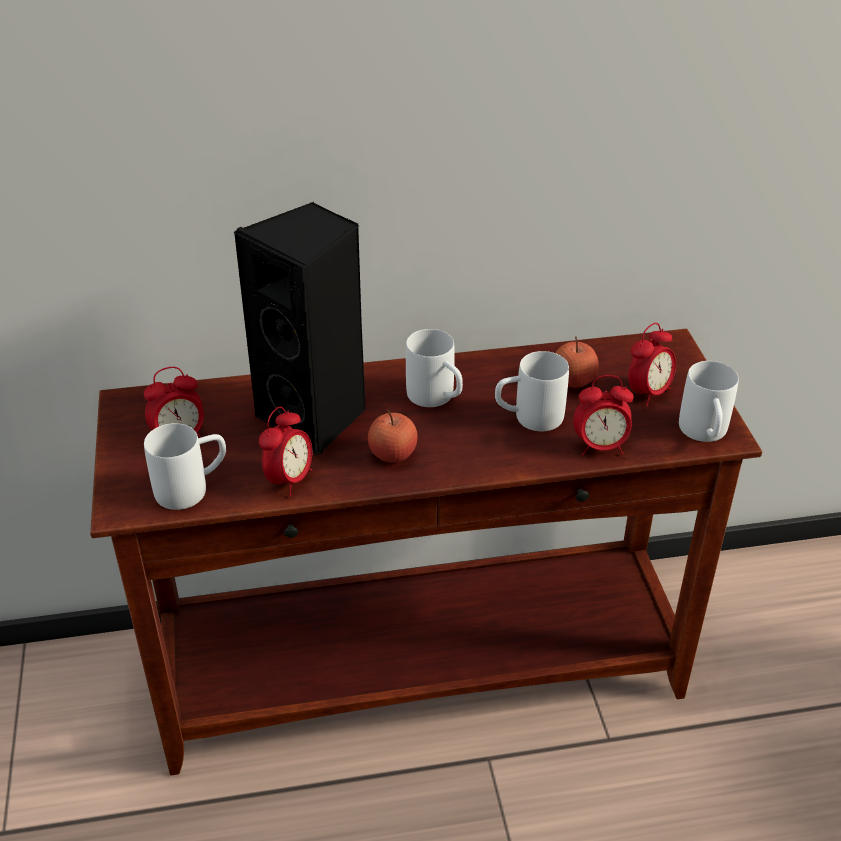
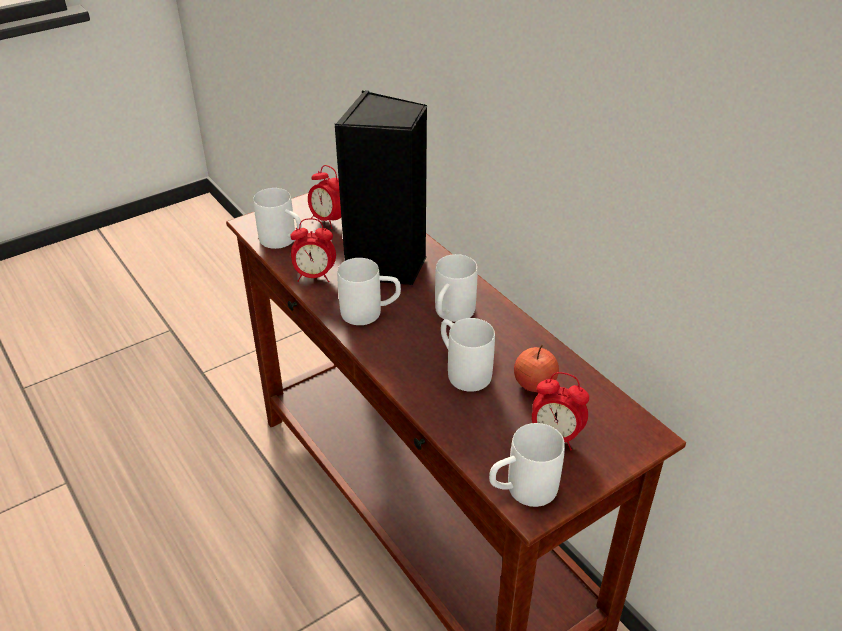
camera: 65 degrees right, 0 degrees up
apple [368,410,418,463] -> white mug [337,258,401,325]
alarm clock [573,375,634,456] -> none

